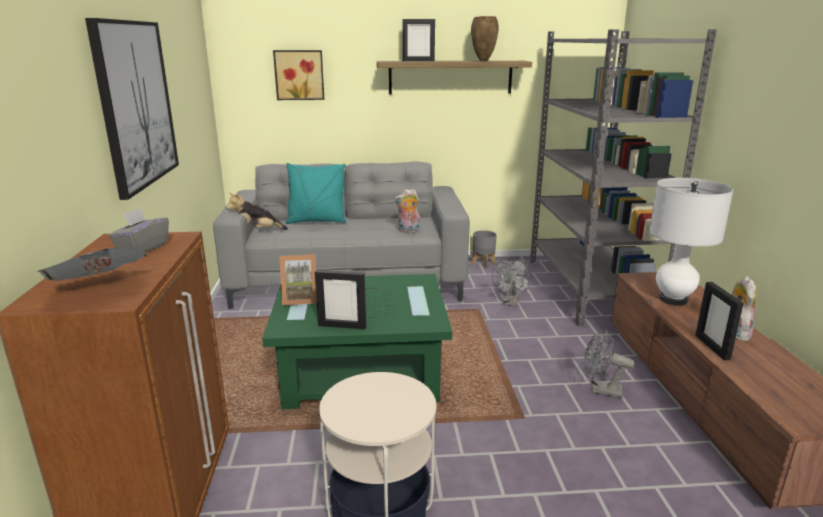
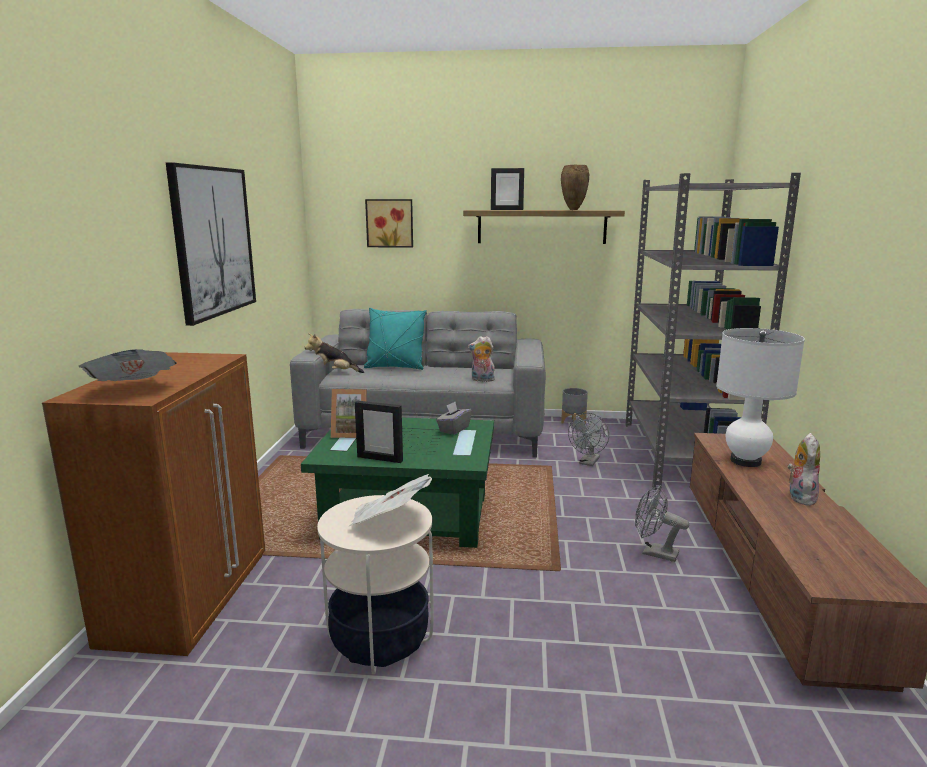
camera: 10 degrees right, 5 degrees down
grey tissue box [109,208,169,253] -> grey tissue box moved to [436,402,472,435]
picture frame [695,282,744,360] -> none
none -> newspaper [349,474,432,526]

